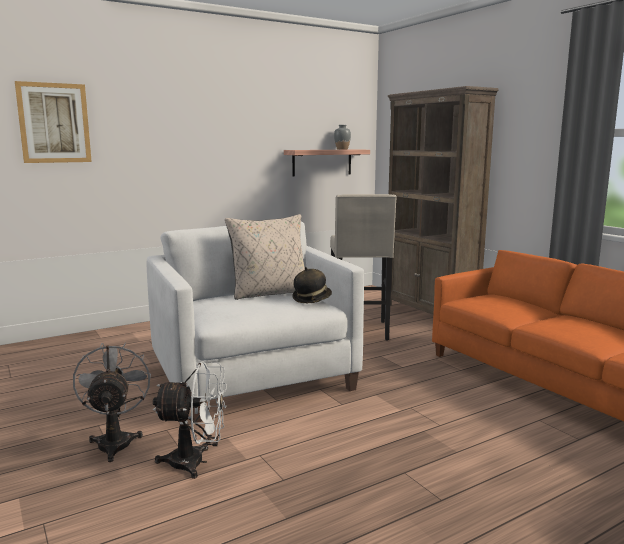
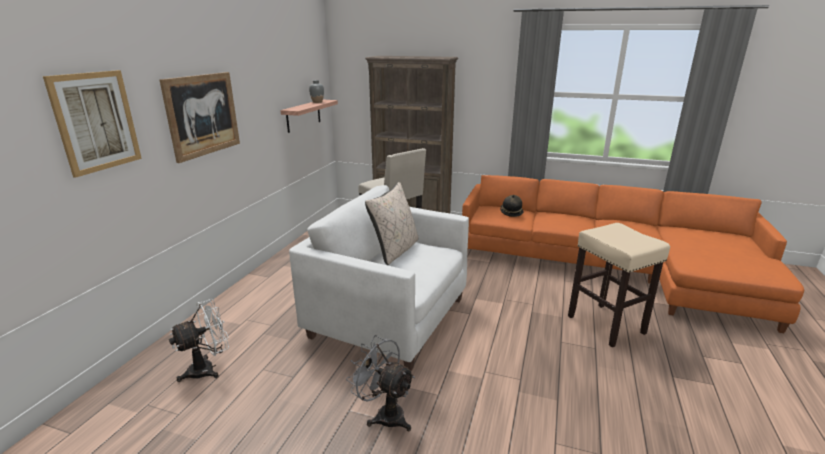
camera: 40 degrees left, 10 degrees up
white fan [152,361,227,479] -> white fan moved to [169,299,229,382]
hat [293,267,332,303] -> hat moved to [500,195,523,217]
none -> picture [159,72,240,163]
none -> beige stool [568,223,670,347]

